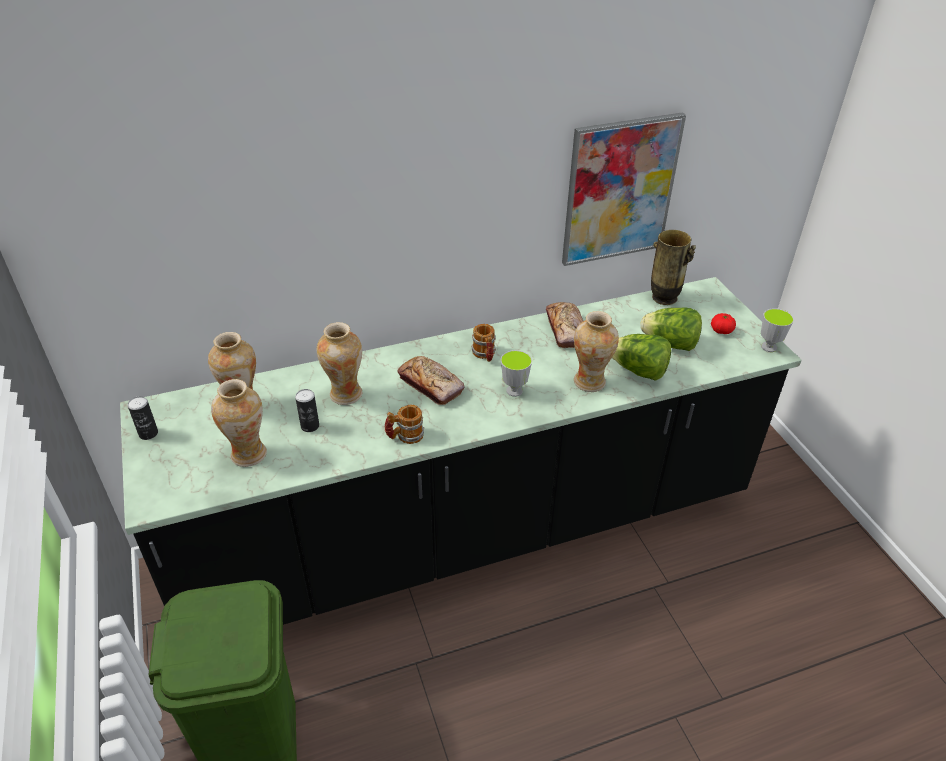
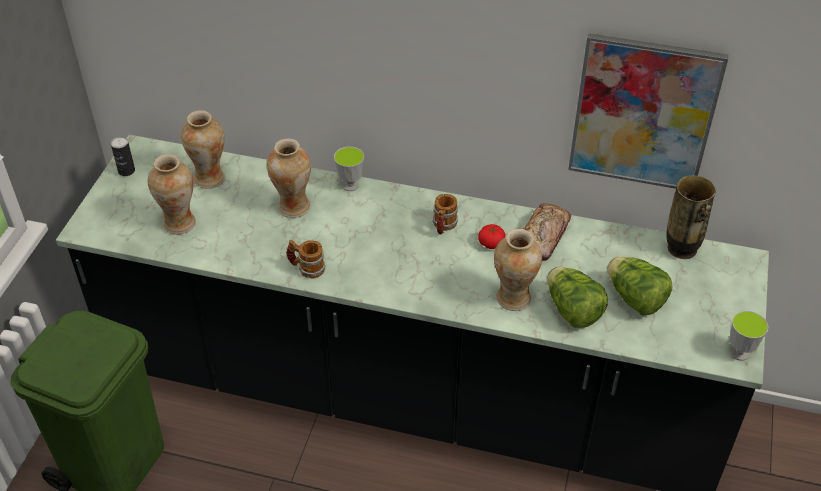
camera: 35 degrees right, 5 degrees up
can [295,389,319,432] -> none
bread [397,356,465,405] -> none
cup [501,350,532,397] -> cup moved to [334,146,364,191]
tomato [711,313,736,334] -> tomato moved to [478,224,506,249]

